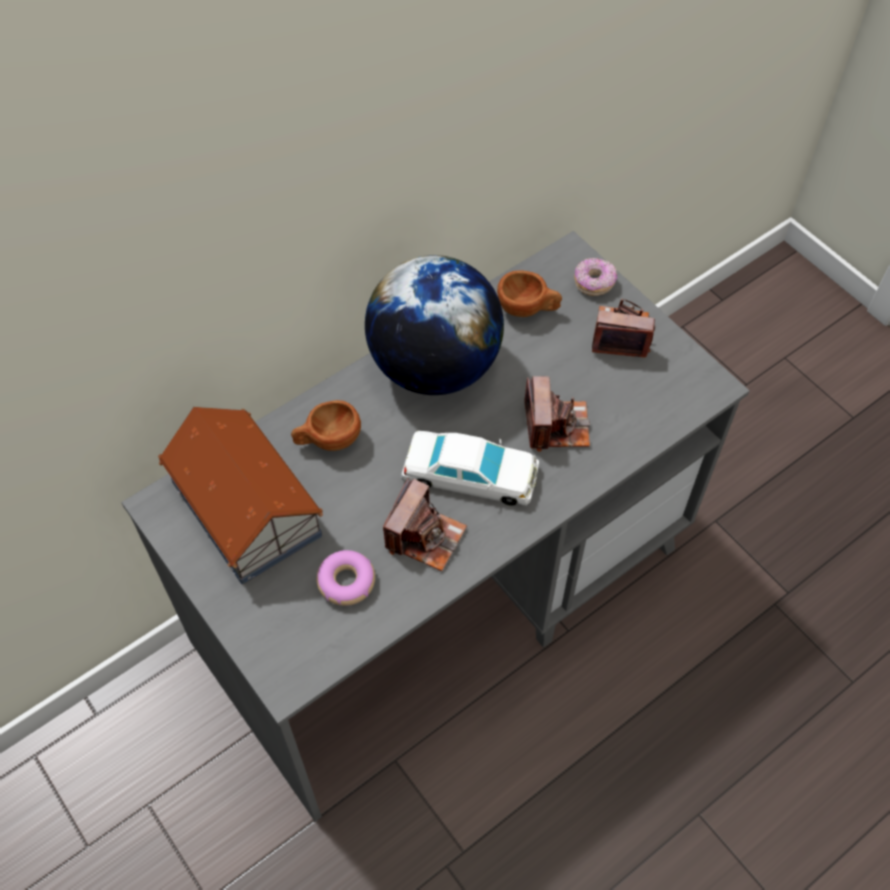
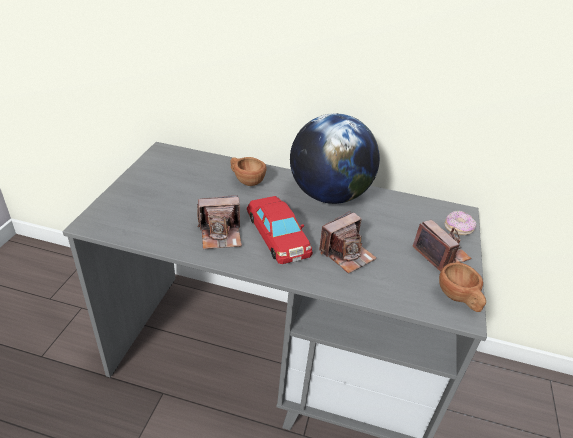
camera: 50 degrees right, 20 degrees down
toy house [158,407,323,584] -> none
donut [316,550,375,606] -> none
white toy car [401,431,539,506] -> red toy car [247,196,313,264]
brown cup [497,270,562,317] -> brown cup moved to [439,262,486,312]

